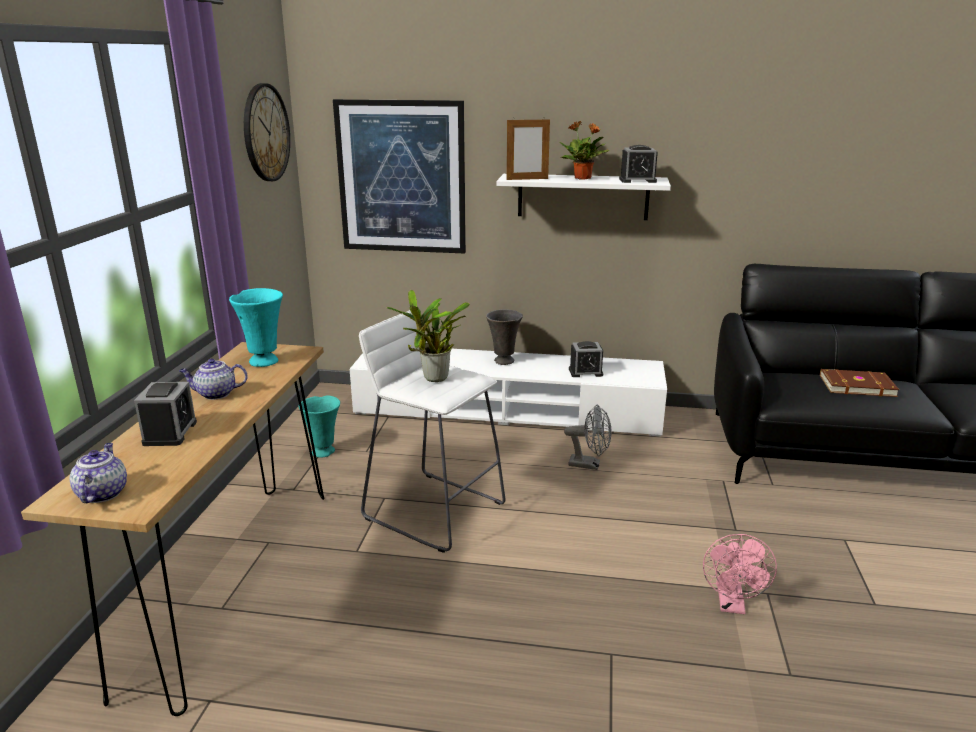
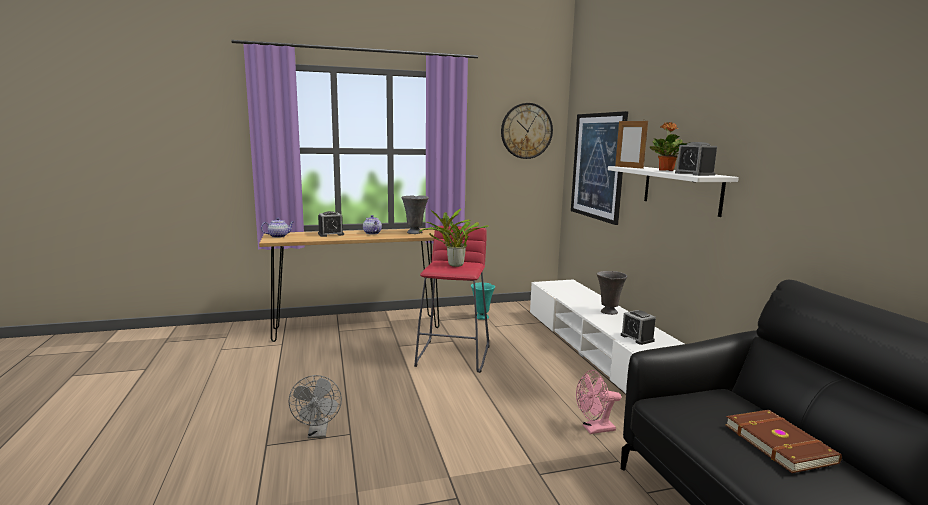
camera: 65 degrees right, 10 degrees down
turquoise vase [229,288,283,367] -> grey vase [402,195,429,234]
white stool [359,310,506,553] -> red stool [414,226,490,373]
grey fan [564,405,612,470] -> grey fan moved to [288,375,342,439]
pink fan [703,534,777,614] -> pink fan moved to [576,370,621,434]

